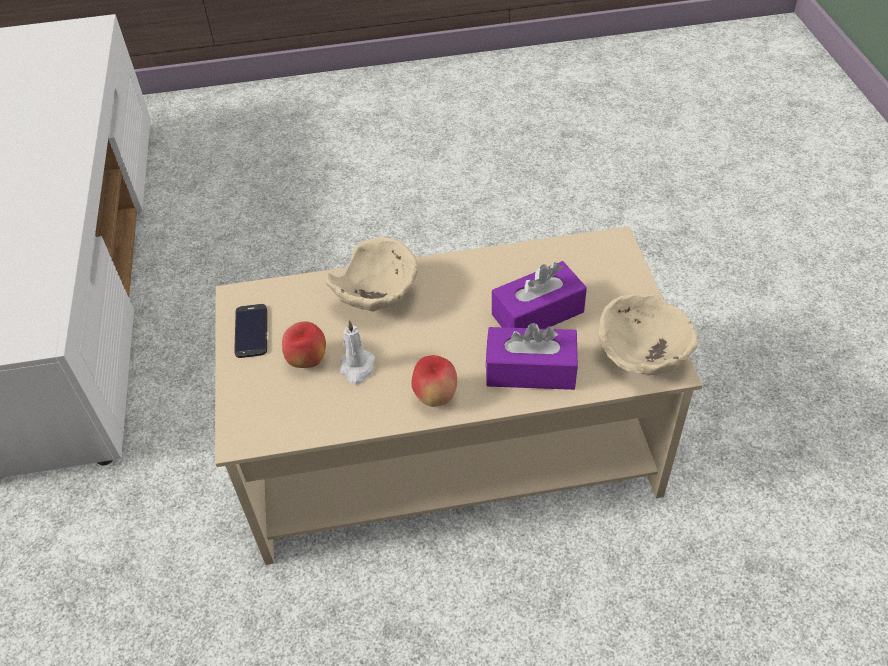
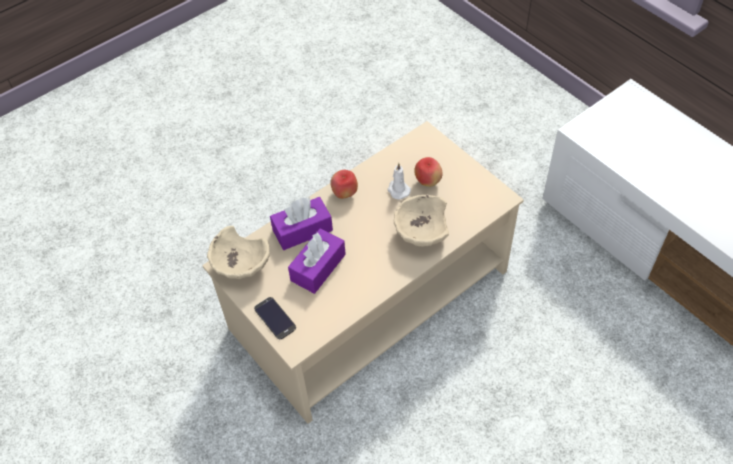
camera: 150 degrees right, 5 degrees up
phone [234,304,267,358] -> phone moved to [254,297,296,339]

